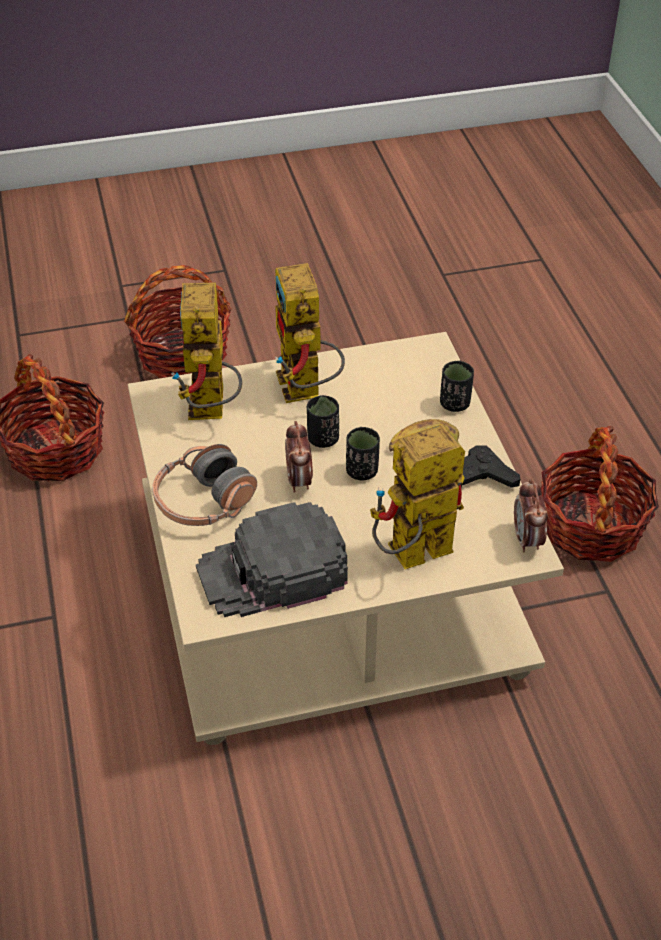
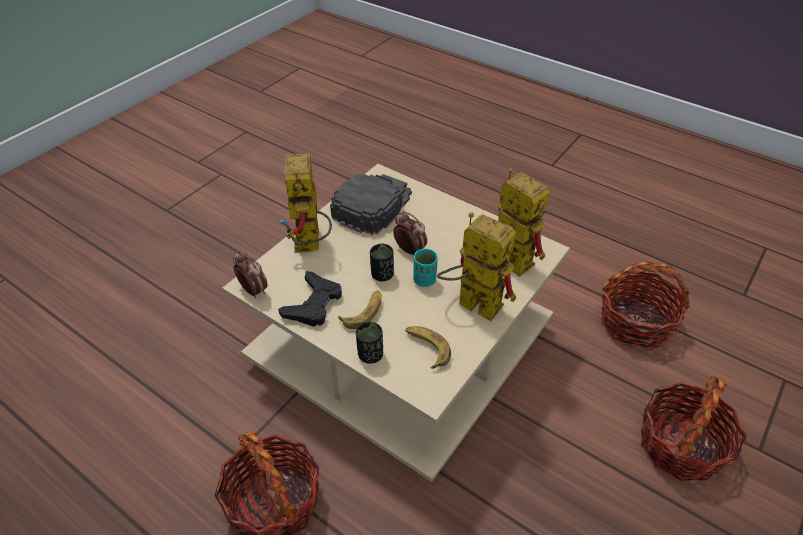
camera: 140 degrees right, 0 degrees up
headphones [152,444,257,526] -> none
black cup [307,395,339,448] -> turquoise cup [413,249,438,287]
toy robot [370,424,465,569] -> toy robot turned 150 degrees clockwise [280,153,332,253]
none -> banana [405,326,451,369]

